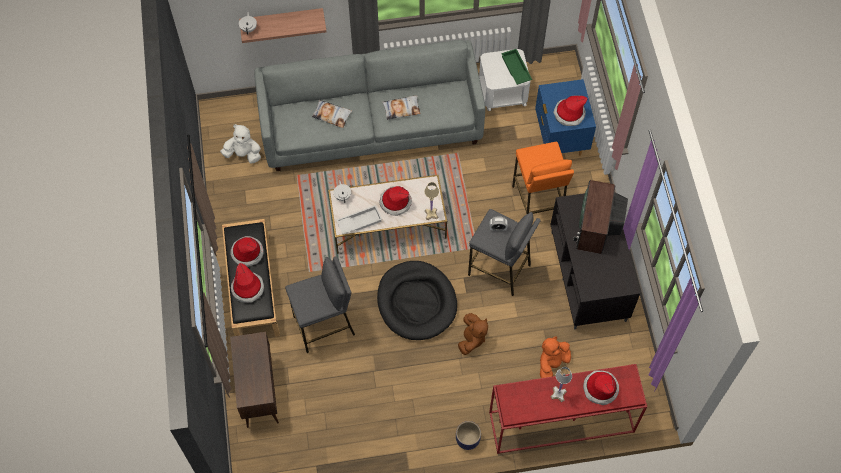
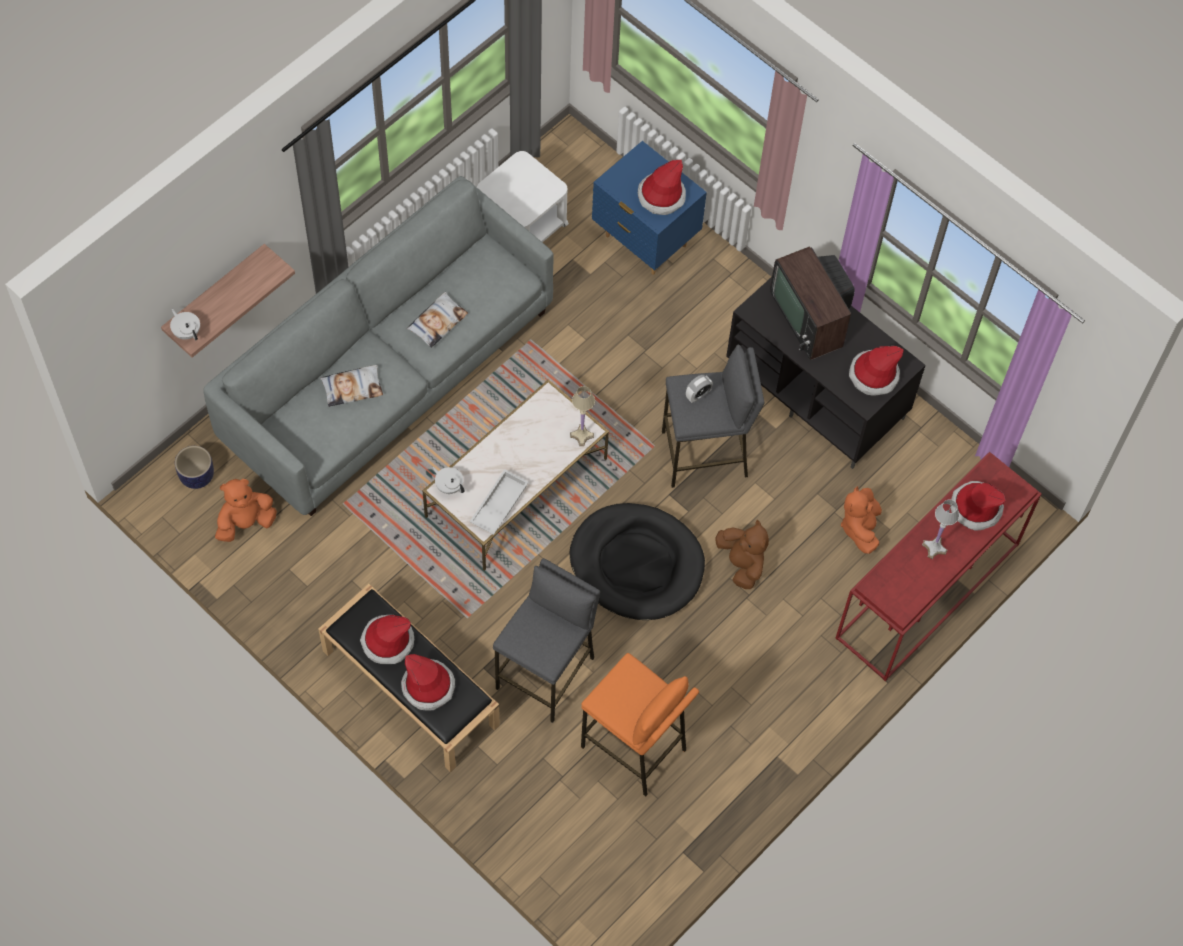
camera: 40 degrees left, 0 degrees up
white plush toy [220,124,261,163] -> orange plush toy [215,479,277,542]
brown cabinet [230,332,279,428] -> none
hat [379,186,412,216] -> hat moved to [849,346,904,396]
planter [456,421,481,450] -> planter moved to [175,446,214,489]
green tray [501,49,532,85] -> none
orange stool [512,142,574,214] -> orange stool moved to [581,653,699,797]

